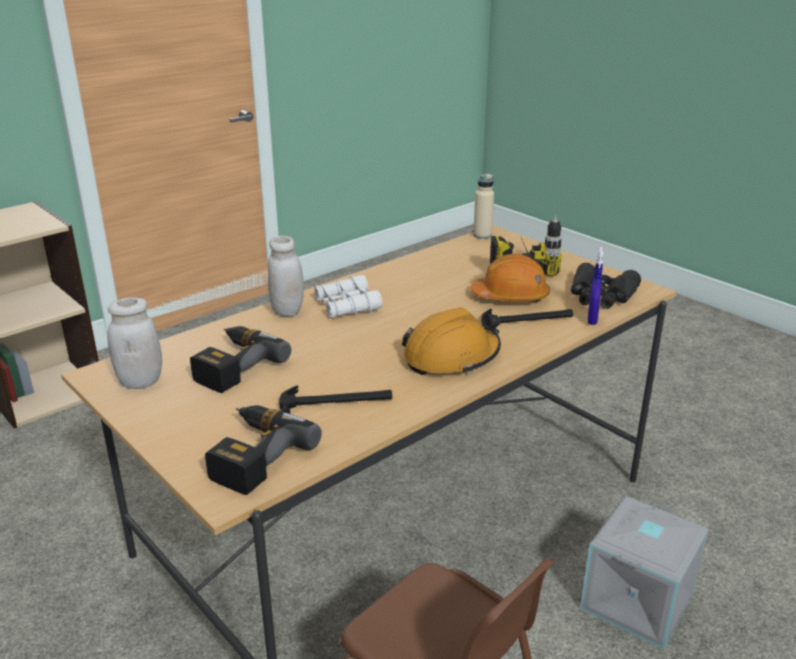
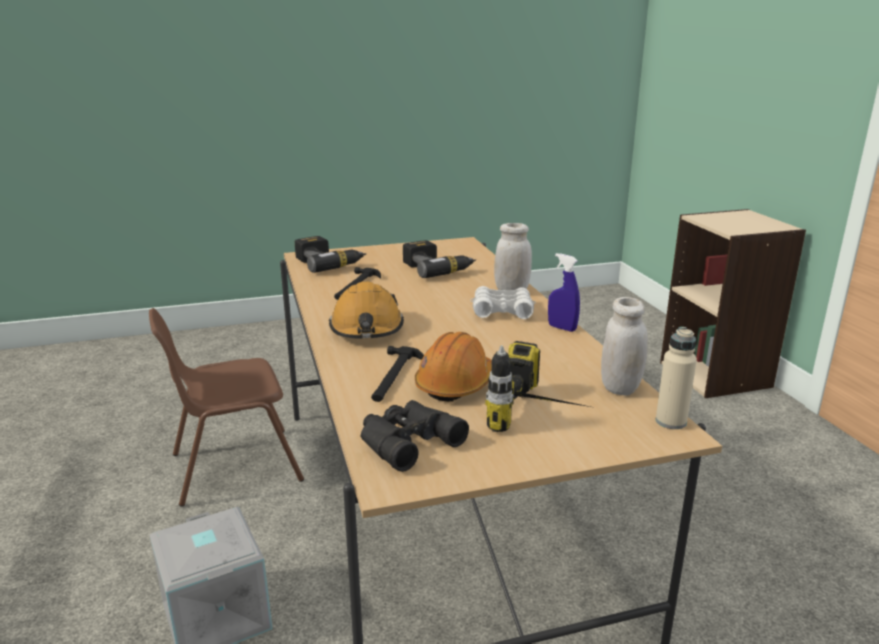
camera: 115 degrees right, 5 degrees down
white jar [107,298,162,389] -> white jar moved to [601,297,648,396]
blue spray bottle [588,247,604,325] -> blue spray bottle moved to [548,253,580,332]

